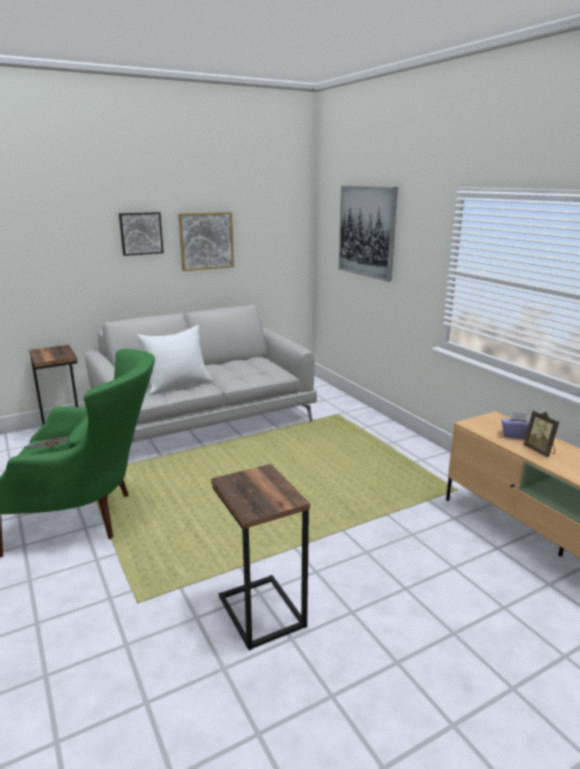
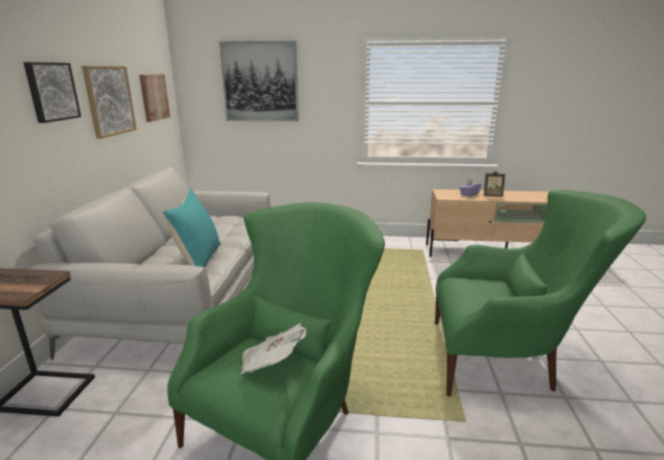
camera: 55 degrees left, 0 degrees up
white pillow [136,325,213,395] -> turquoise pillow [162,188,221,268]
side table [211,464,310,650] -> green armchair [435,190,646,397]
none -> picture [139,74,170,122]

